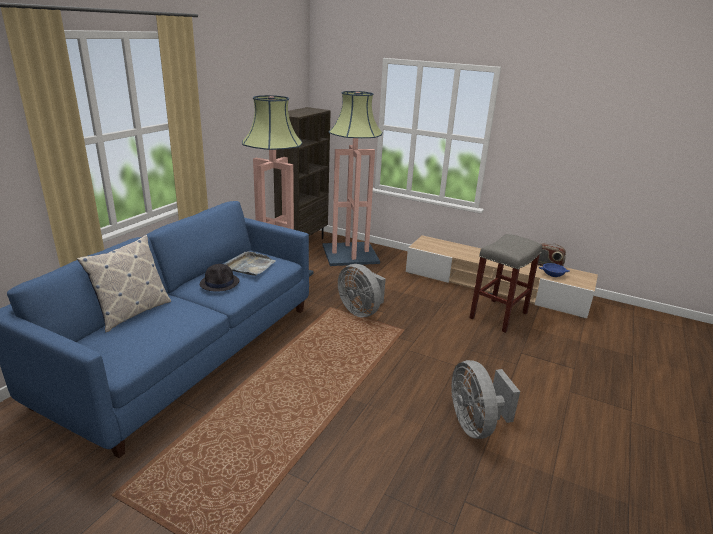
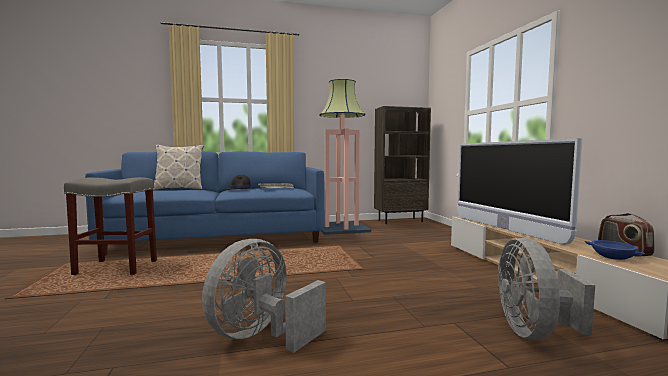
camera: 50 degrees right, 20 degrees down
floor lamp [323,91,383,266] -> none
grey fan [338,264,386,317] -> grey fan moved to [497,238,595,340]
grey stool [469,234,542,333] -> grey stool moved to [64,177,157,275]
none -> television [457,138,583,245]

